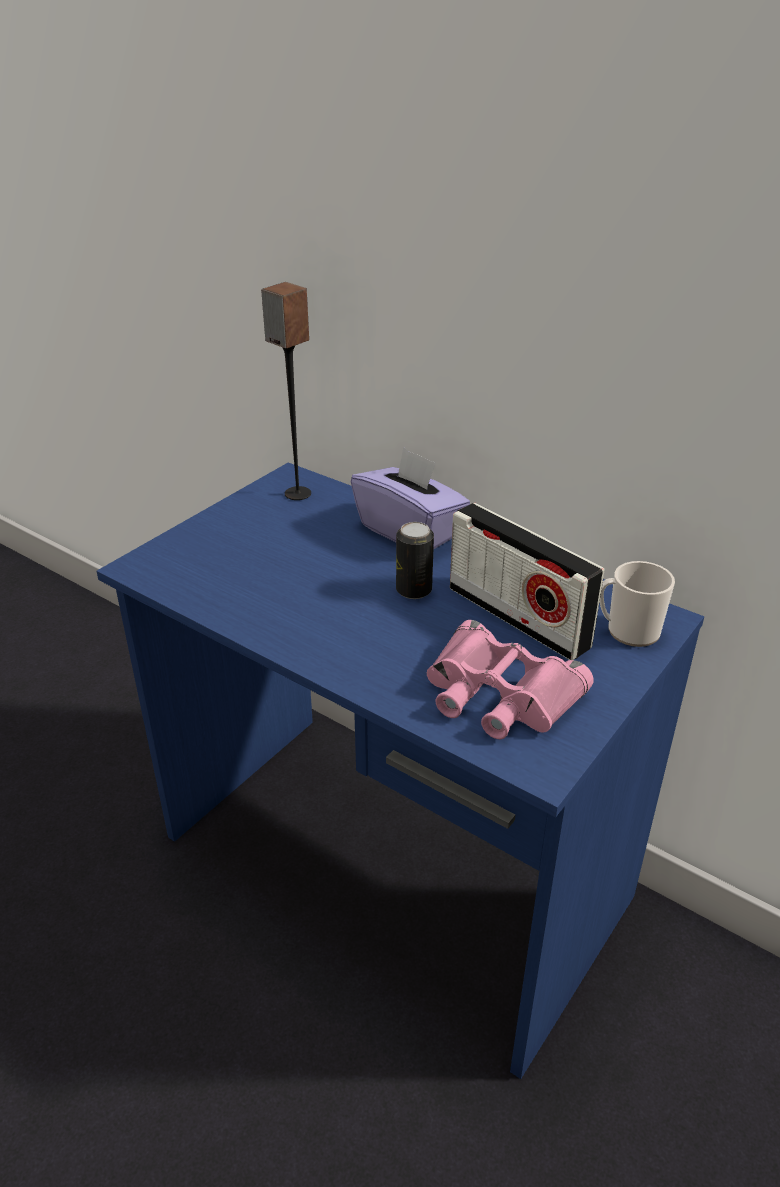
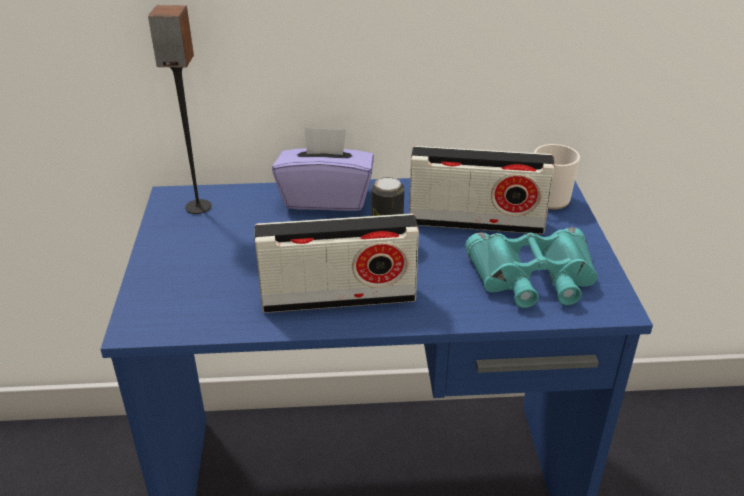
camera: 40 degrees left, 0 degrees up
pink binoculars [427,620,593,739] -> turquoise binoculars [465,227,598,308]
none -> radio [254,213,419,313]

